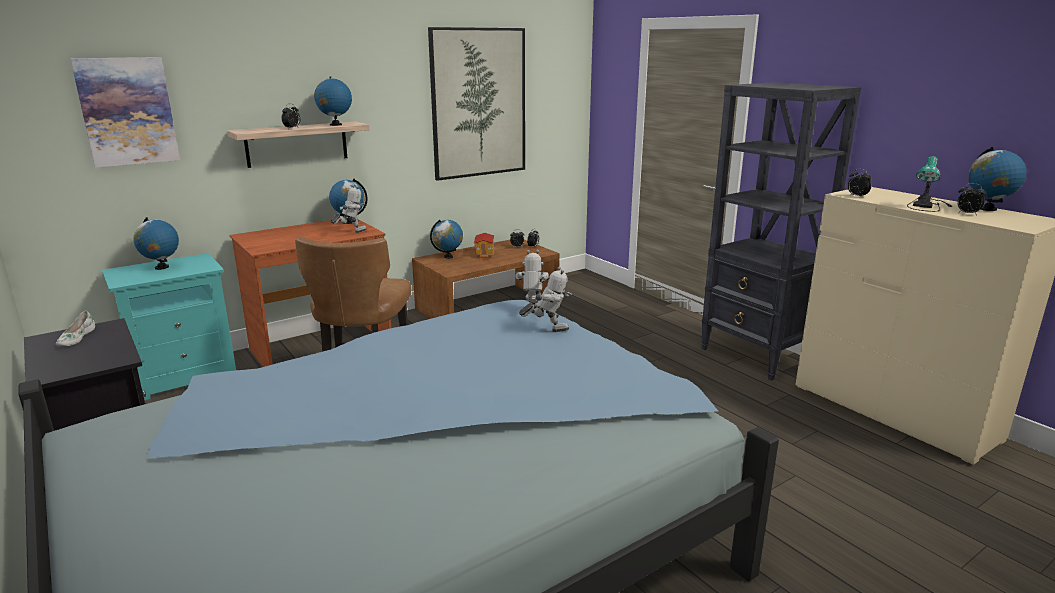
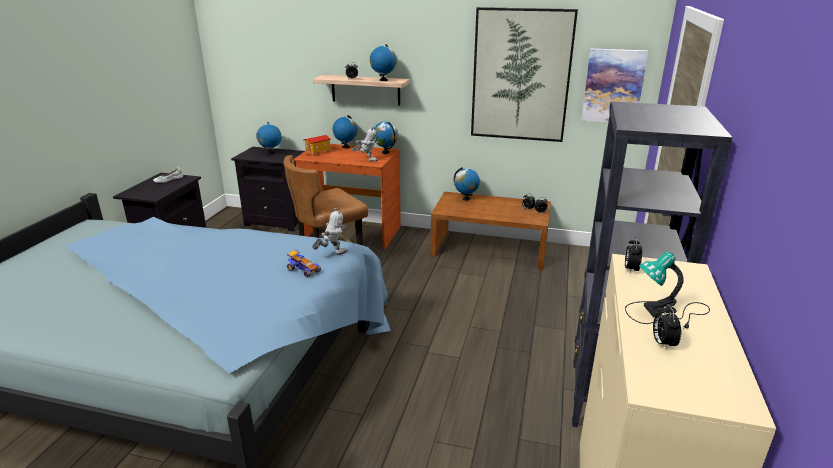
camera: 50 degrees right, 5 degrees up
picture [70,57,180,168] -> picture moved to [581,49,648,122]
turquoise nightstand [102,253,236,400] -> black nightstand [231,147,305,232]
toy house [474,233,495,258] -> toy house moved to [303,135,332,156]
toy robot [519,266,572,332] -> toy car [287,249,321,278]
globe [968,147,1026,211] -> globe moved to [333,115,358,149]

